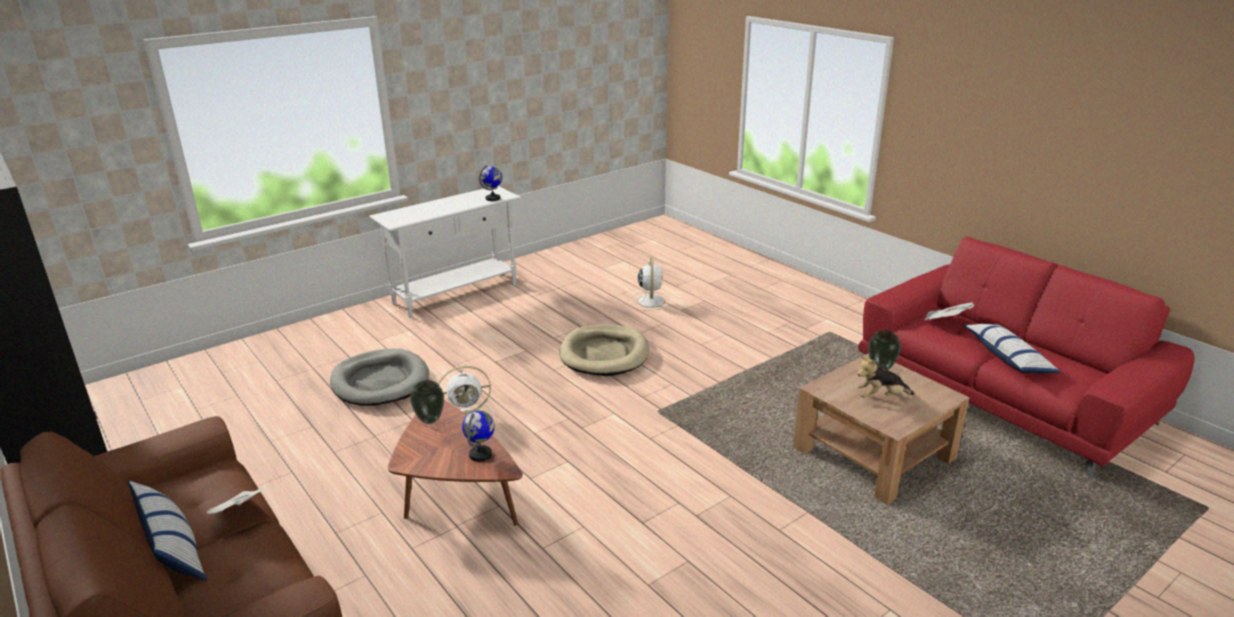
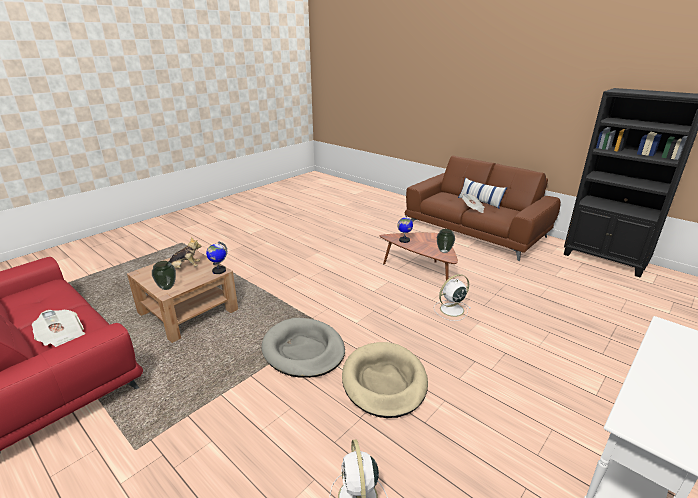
camera: 170 degrees right, 0 degrees up
grey dog bed [330,348,429,406] -> grey dog bed moved to [261,318,345,378]
globe [479,165,502,201] -> globe moved to [206,241,227,274]
pillow [963,324,1061,374] -> none

